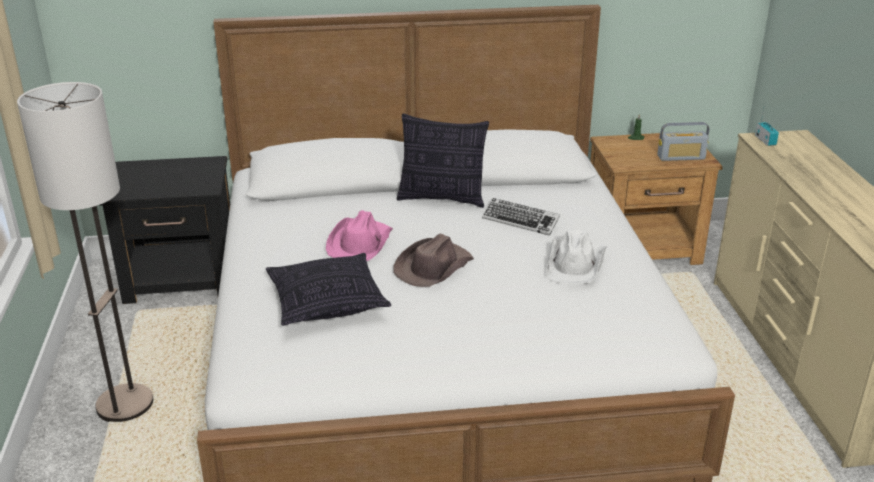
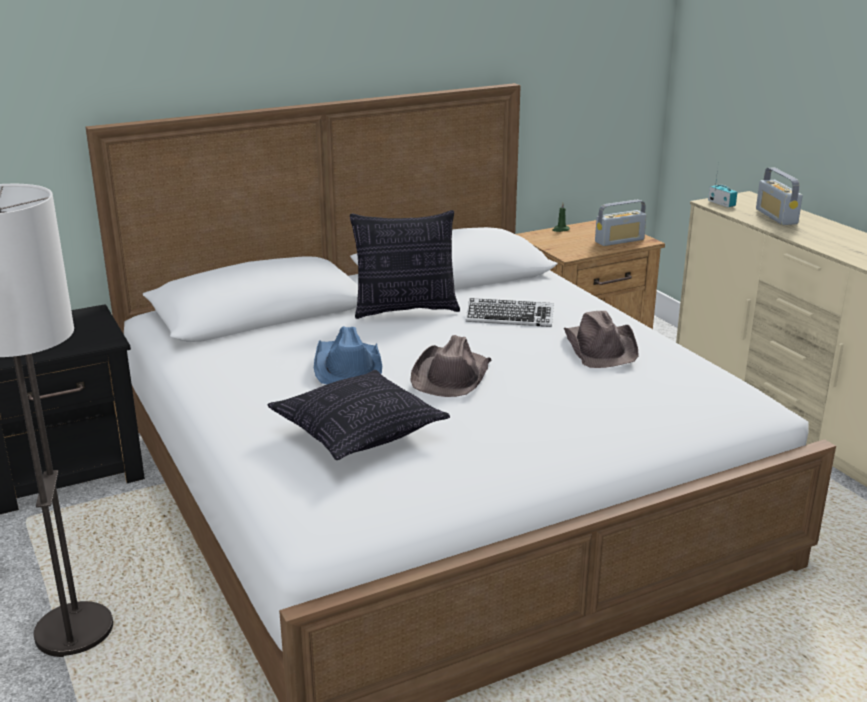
camera: 20 degrees left, 5 degrees down
pink hat [326,210,393,261] -> blue hat [314,326,382,384]
white hat [546,230,607,284] -> brown hat [564,311,639,368]
none -> radio [756,167,803,225]

